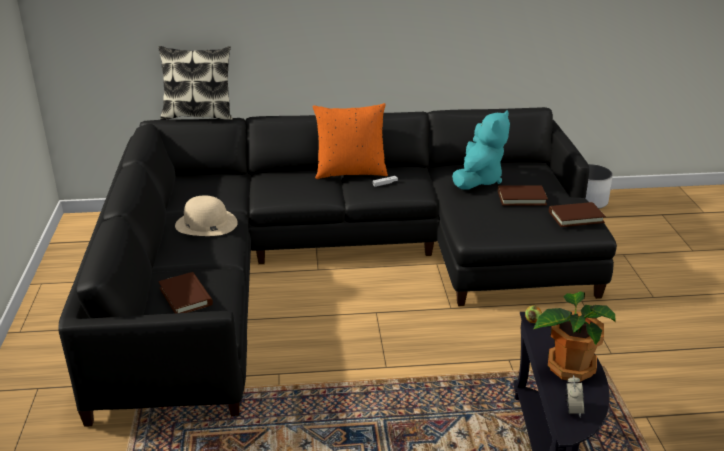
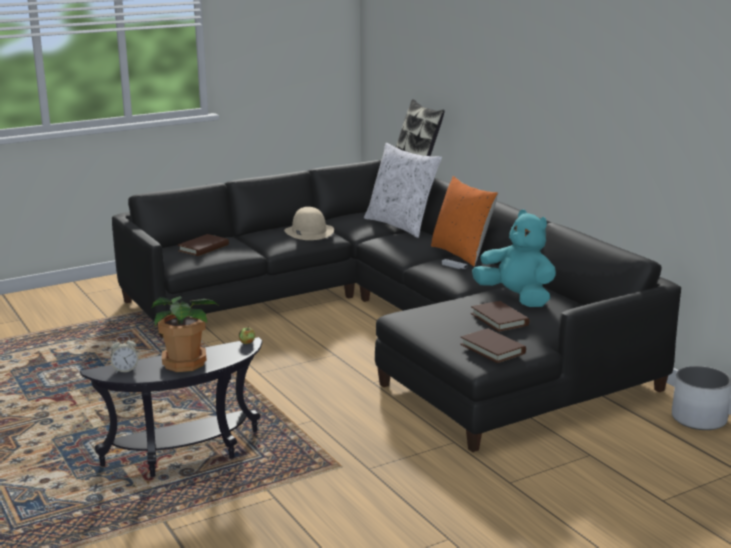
camera: 65 degrees right, 10 degrees down
turquoise plush toy [452,110,510,190] -> turquoise plush toy turned 135 degrees counterclockwise [472,210,556,307]
none -> white pillow [364,143,442,238]

